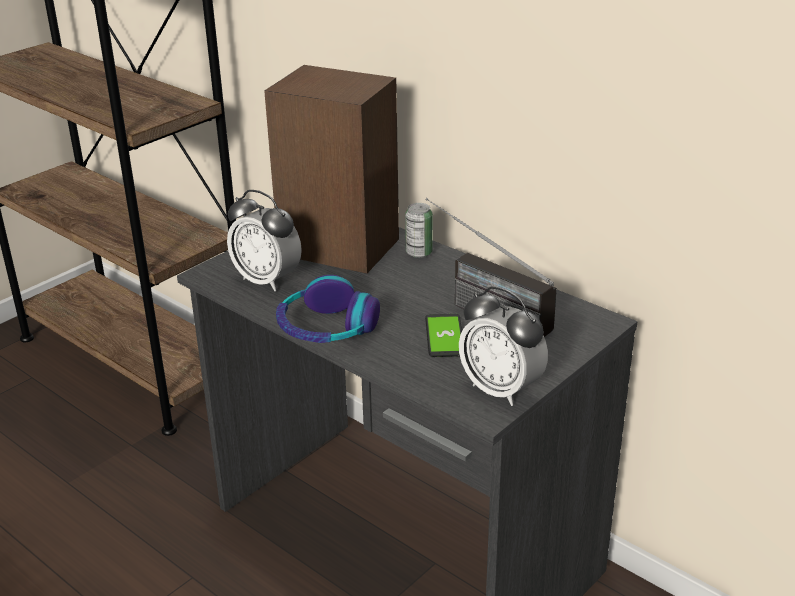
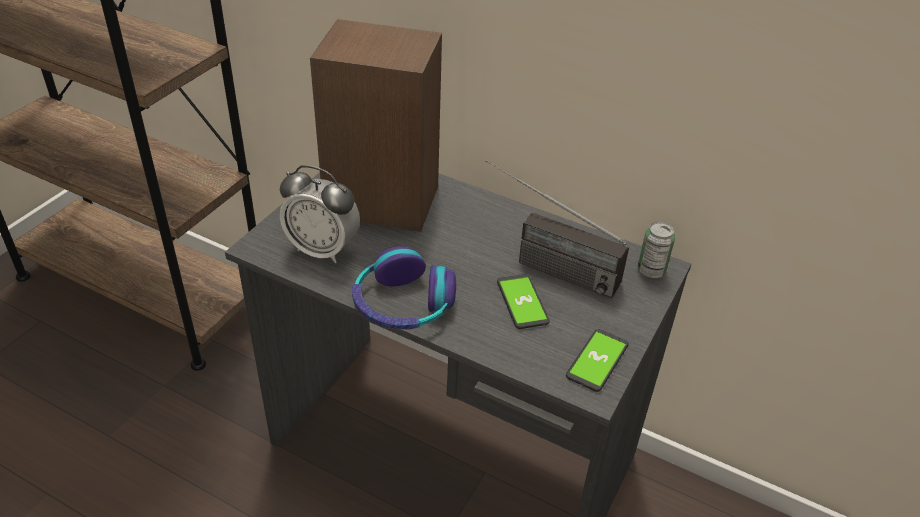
camera: 15 degrees left, 10 degrees up
can [405,203,433,258] -> can moved to [637,222,675,278]
alarm clock [459,286,548,406] -> phone [566,329,629,392]

